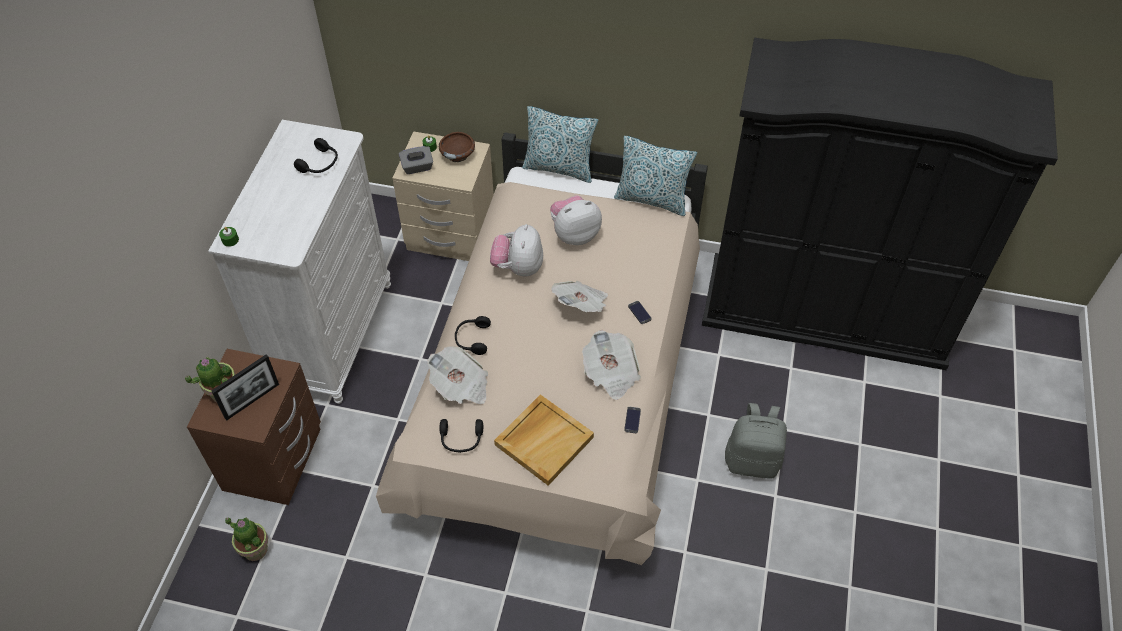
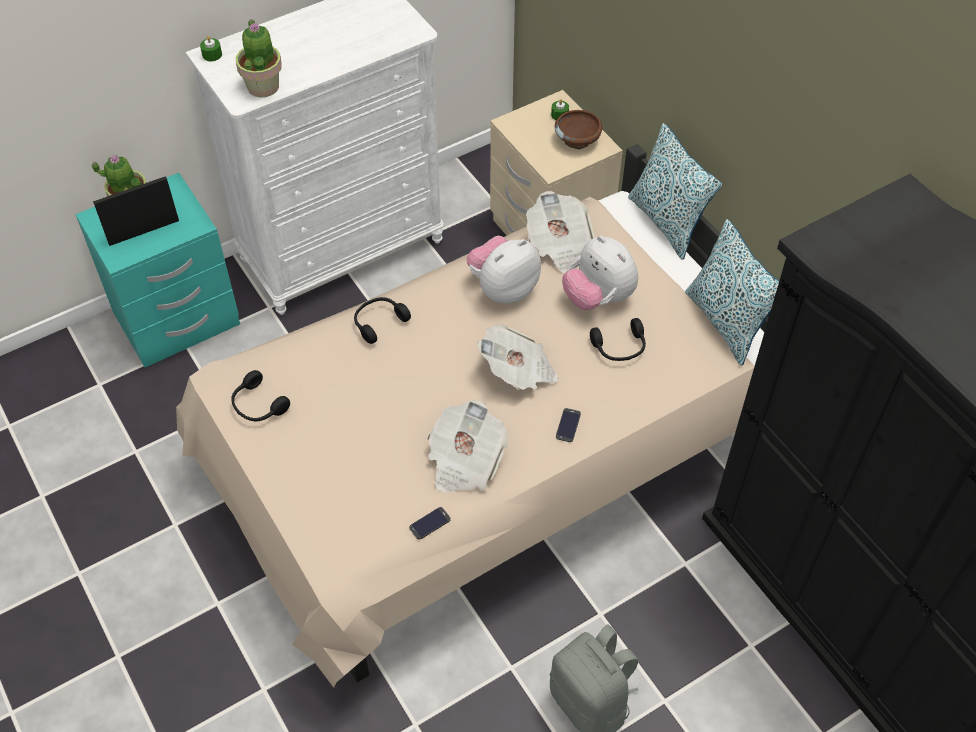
camera: 45 degrees right, 0 degrees up
brown nightstand [187,349,321,505] -> turquoise nightstand [75,173,240,367]
picture frame [212,355,279,420] -> picture frame turned 150 degrees clockwise [93,176,179,246]
potted plant [225,517,268,561] -> potted plant moved to [236,19,282,97]
black headphones [294,138,338,173] -> black headphones moved to [590,318,646,361]
grey tissue box [399,146,433,174] -> none
newspaper [428,346,488,404] -> newspaper moved to [526,191,594,273]
beige tray [494,394,594,486] -> none
plush toy [550,195,602,245] -> plush toy turned 150 degrees counterclockwise [562,236,638,310]

